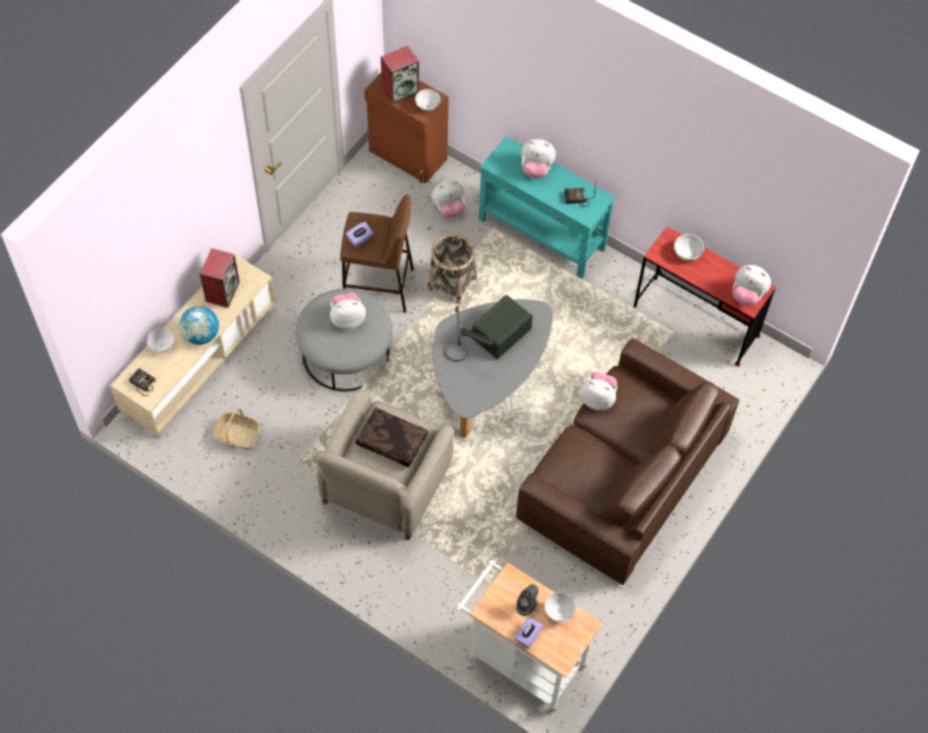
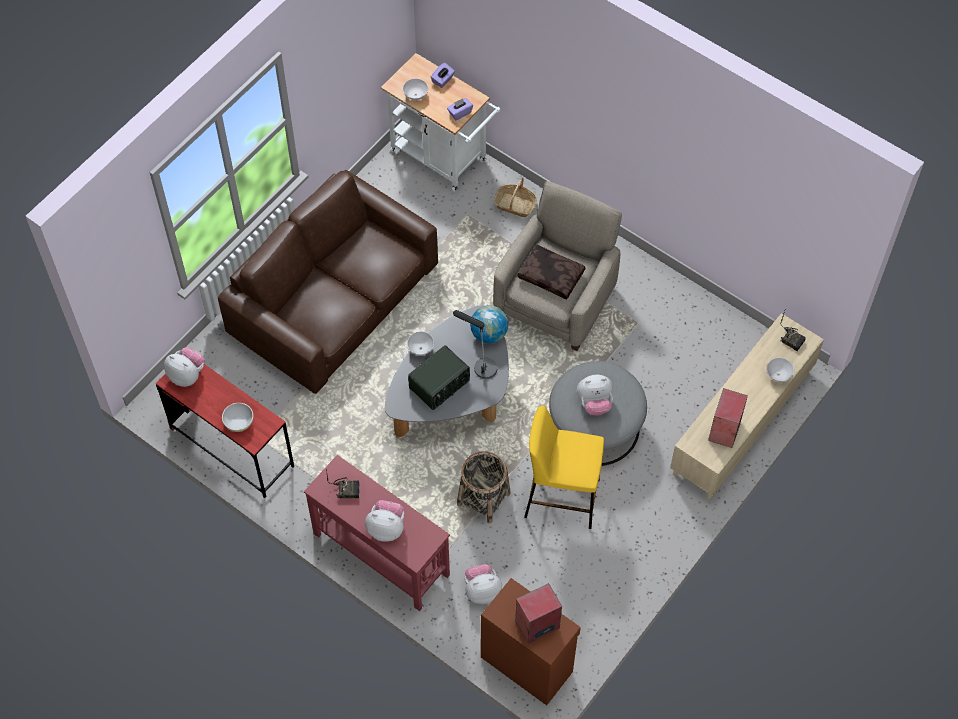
camera: 175 degrees left, 0 degrees up
globe [180,306,219,345] -> globe moved to [470,305,508,343]
basket [213,409,260,450] -> basket moved to [494,177,537,217]
brown stool [340,194,414,313] -> yellow stool [524,406,604,529]
purple tissue box [346,222,373,247] -> purple tissue box moved to [447,98,473,120]
white bowl [415,89,441,111] -> white bowl moved to [407,331,434,355]
turquoise console table [479,136,615,279] -> red console table [304,455,450,611]
grey speaker [516,584,539,616] -> none
plush toy [580,371,618,411] -> none

